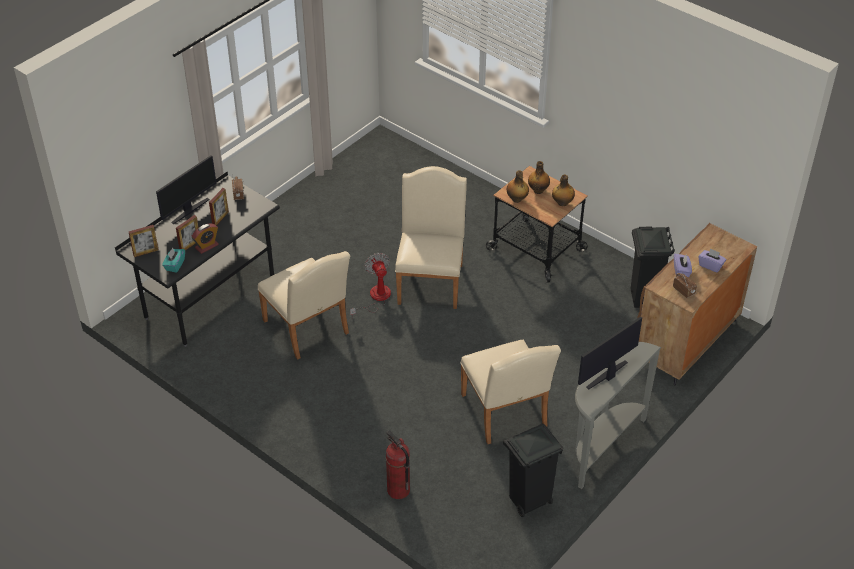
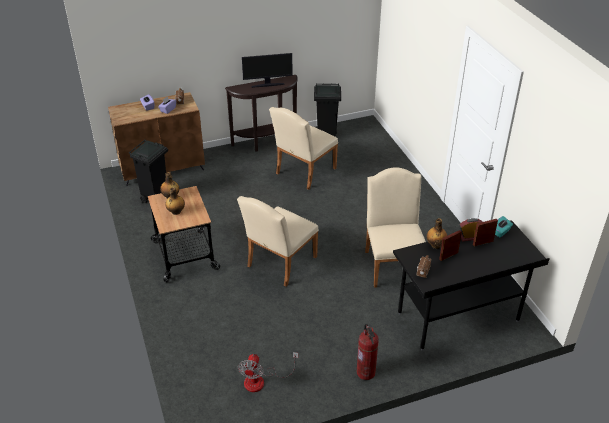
camera: 150 degrees left, 5 degrees down
picture frame [129,225,159,257] -> none
monitor [156,155,216,224] -> none
fan [350,253,391,318] -> fan moved to [238,352,298,392]
fire extinguisher [386,430,410,499] -> fire extinguisher moved to [357,324,379,380]
beige chair [460,340,561,444] -> beige chair turned 150 degrees counterclockwise [269,107,338,190]
bottle [507,170,529,203] -> bottle moved to [426,218,447,249]
grey console table [575,342,661,489] -> brown console table [225,75,298,152]

